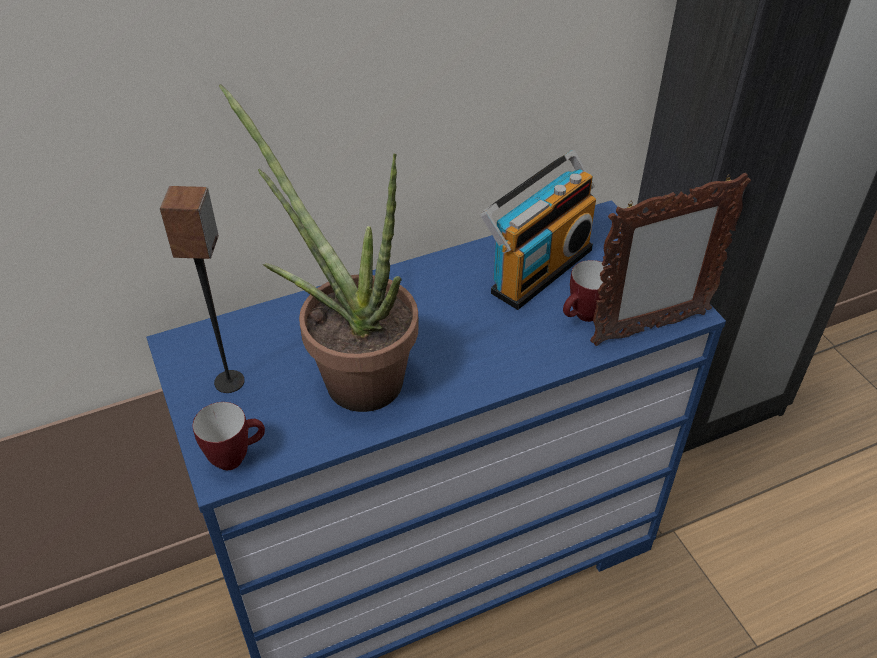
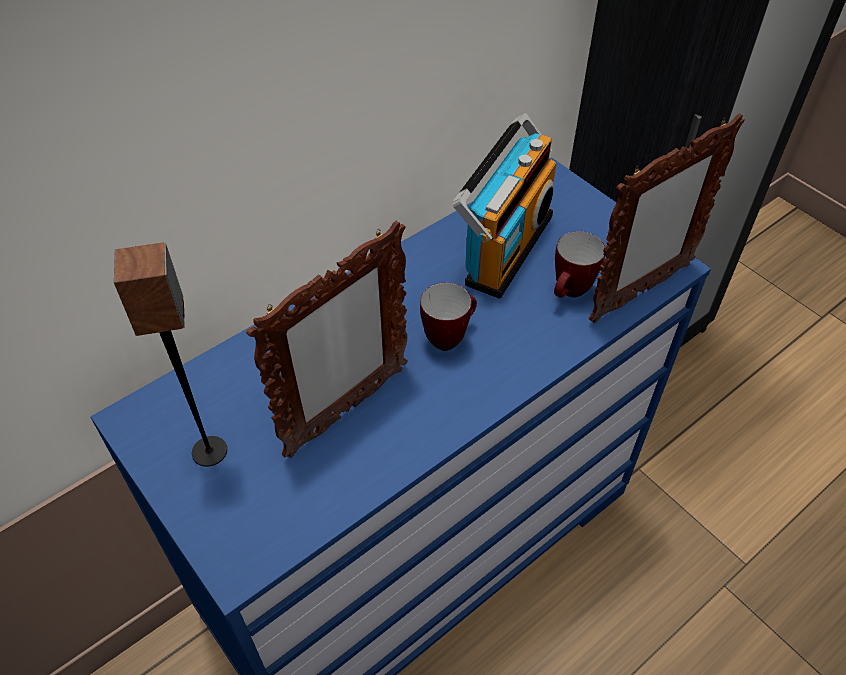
camera: 15 degrees left, 5 degrees up
mug [193,402,265,470] -> mug moved to [420,282,477,351]
potted plant [219,84,419,412] -> picture frame [246,221,408,458]

